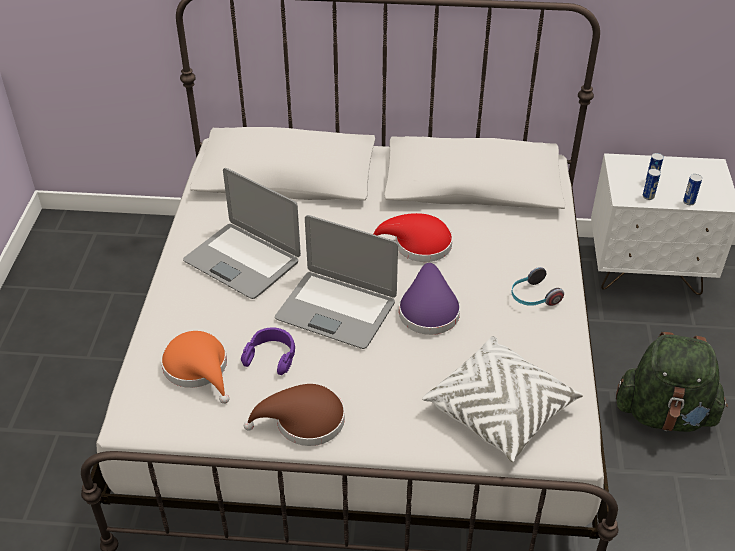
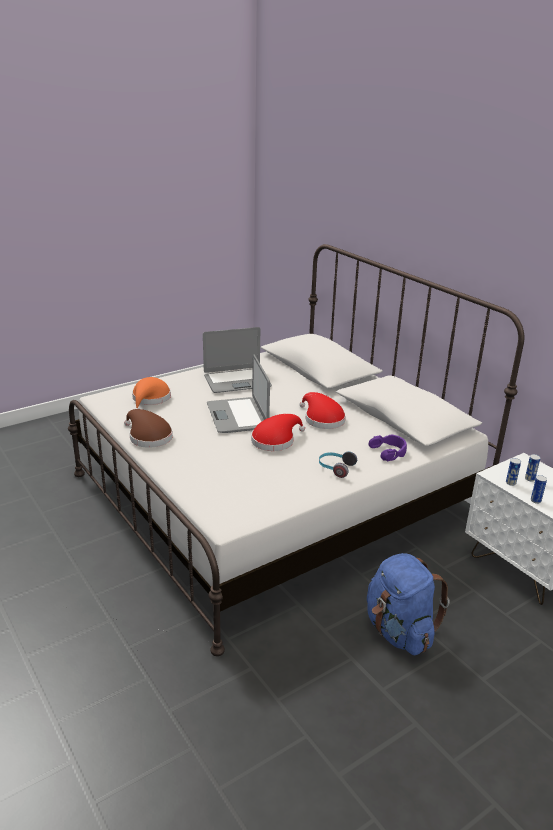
camera: 50 degrees right, 15 degrees down
laptop [183,168,301,299] -> laptop turned 105 degrees counterclockwise [203,327,272,393]
purple headphones [241,327,295,375] -> purple headphones moved to [369,435,407,461]
purple hat [399,263,460,335] -> red hat [251,414,305,451]
white pillow [422,336,583,462] -> none
green backpack [616,332,728,432] -> blue backpack [367,553,449,655]

